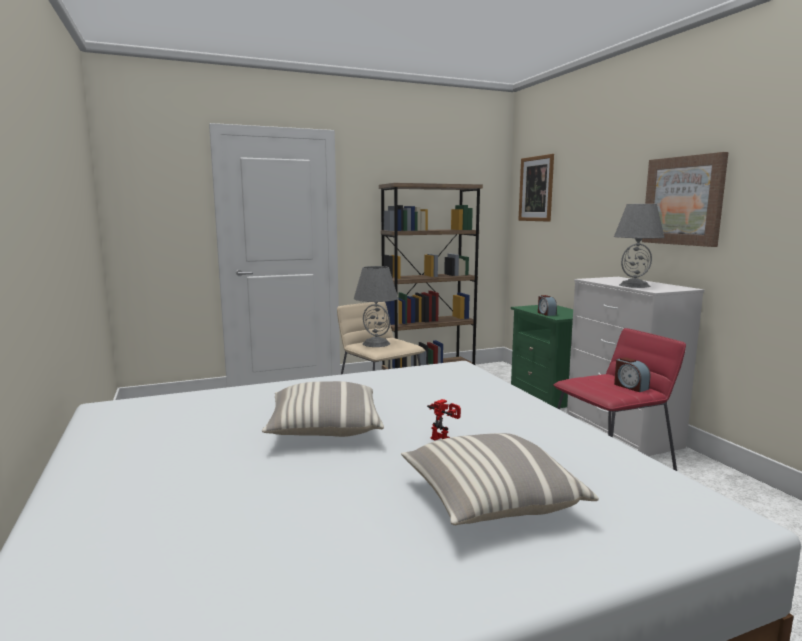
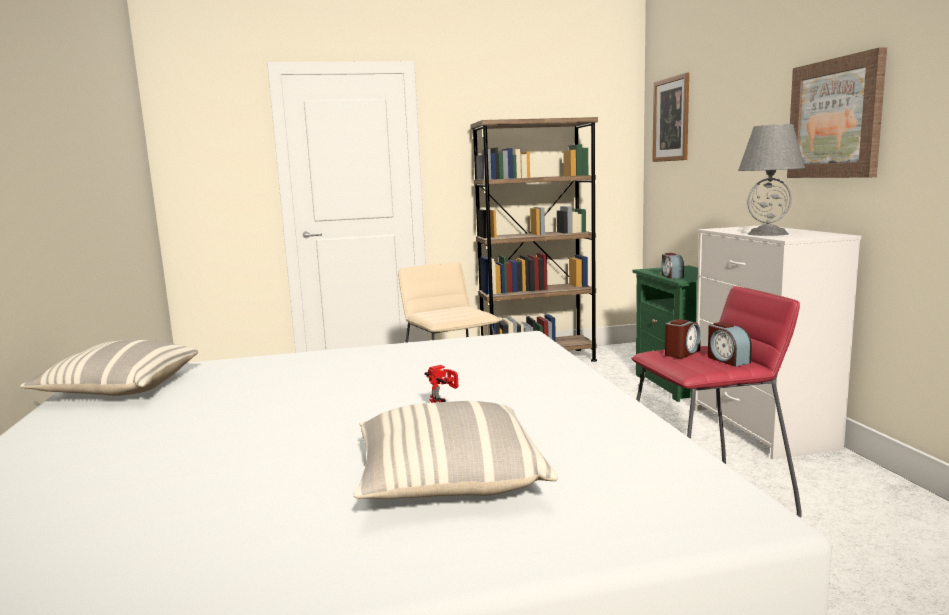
camera: 10 degrees right, 0 degrees up
pillow [262,381,384,437] -> pillow moved to [20,340,198,396]
grey table lamp [354,266,398,347] -> none
none -> alarm clock [665,319,701,358]

